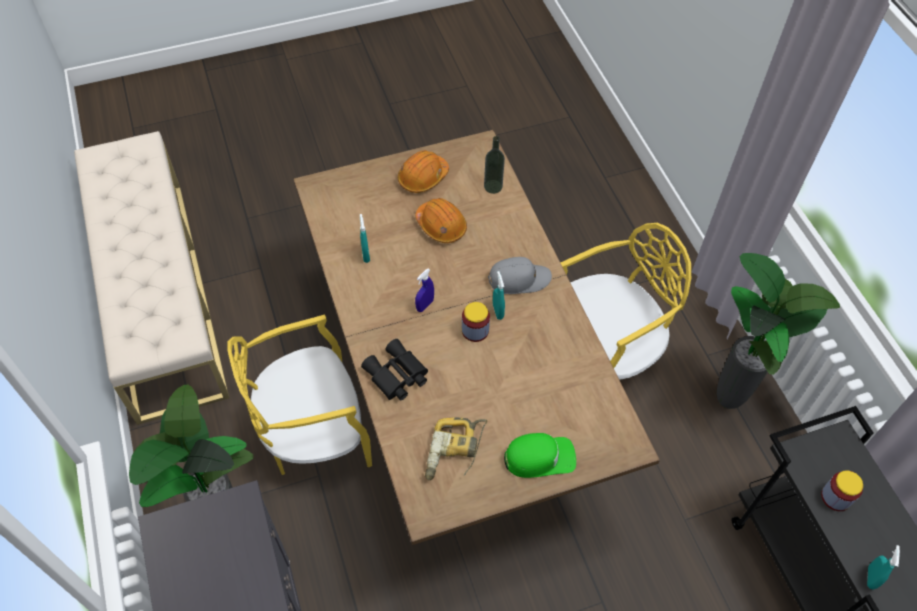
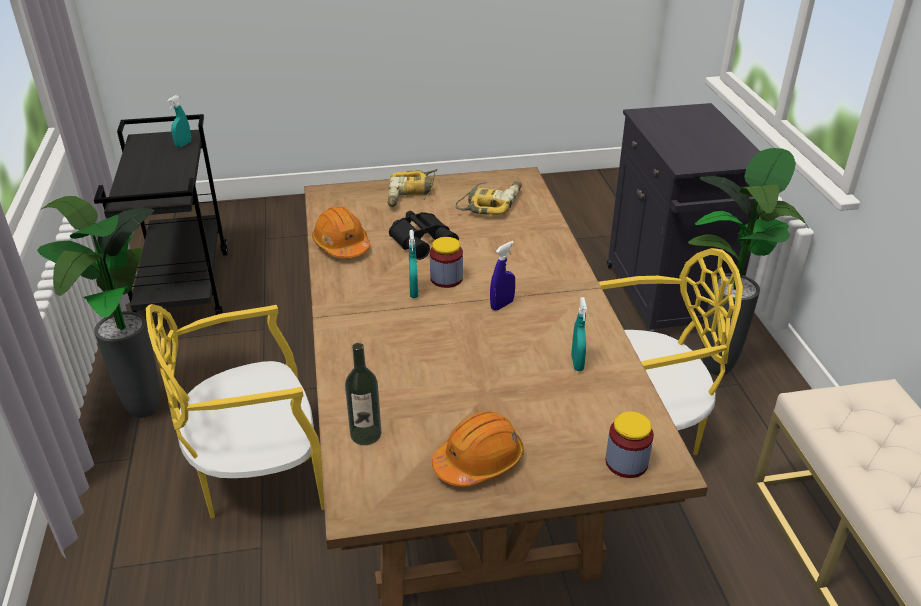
camera: 170 degrees left, 20 degrees down
black binoculars [361,339,428,400] -> black binoculars moved to [389,211,459,260]
orange hard hat [415,198,467,243] -> orange hard hat moved to [312,206,370,258]
grey cap [488,257,552,294] -> none
green cap [504,433,576,478] -> power drill [388,169,437,207]
jar [821,470,863,511] -> jar moved to [606,411,654,478]

